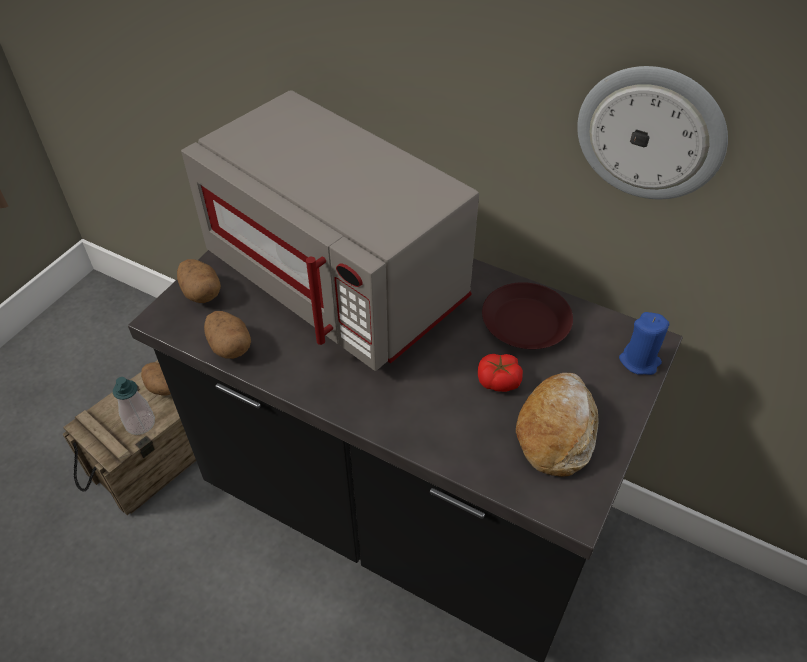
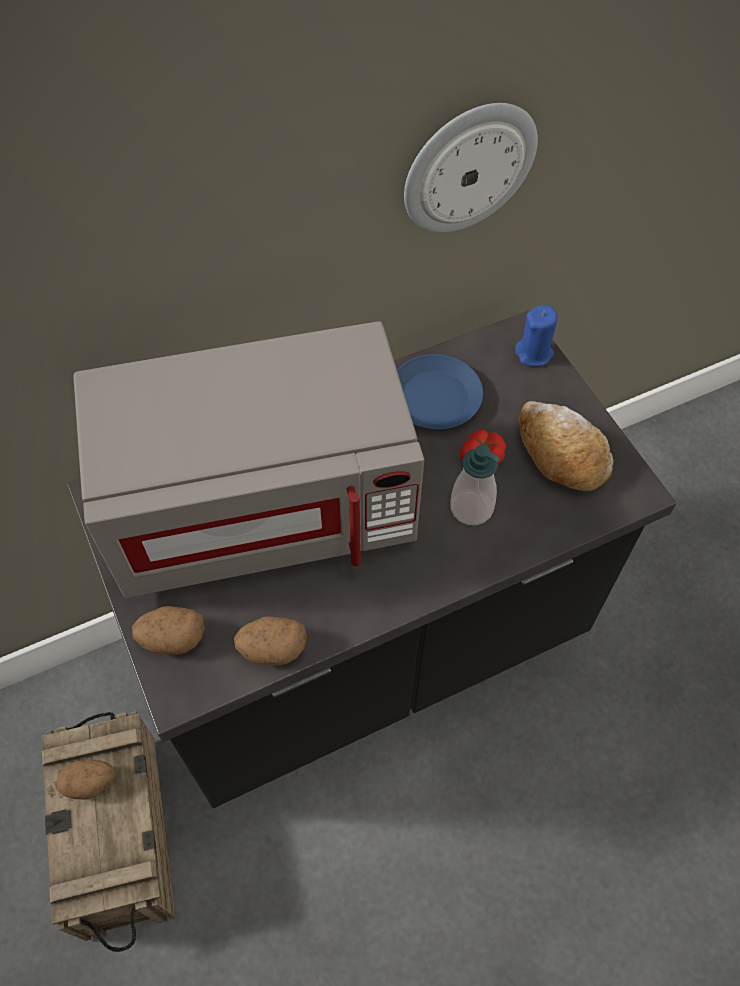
camera: 55 degrees left, 10 degrees up
soap dispenser [113,377,155,435] -> soap dispenser moved to [450,445,500,525]
brown plate [482,282,573,349] -> blue plate [397,354,483,429]

